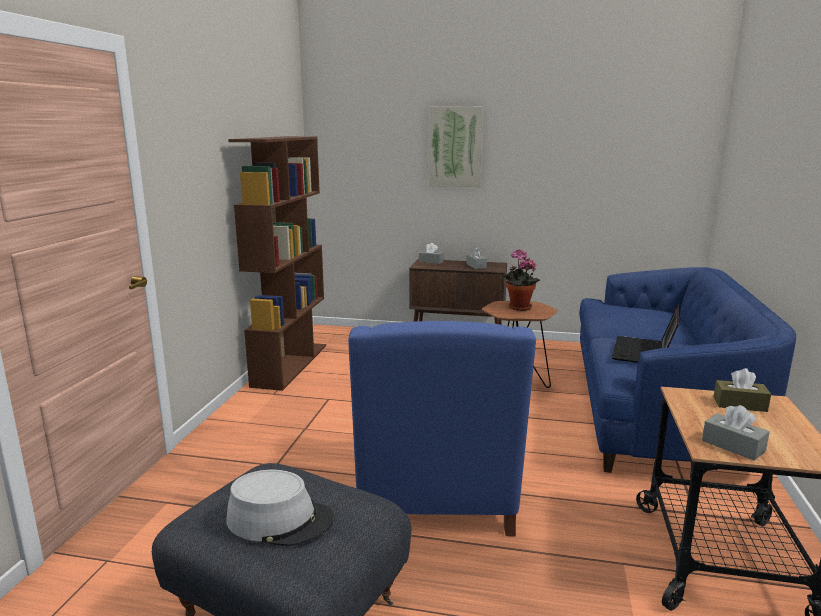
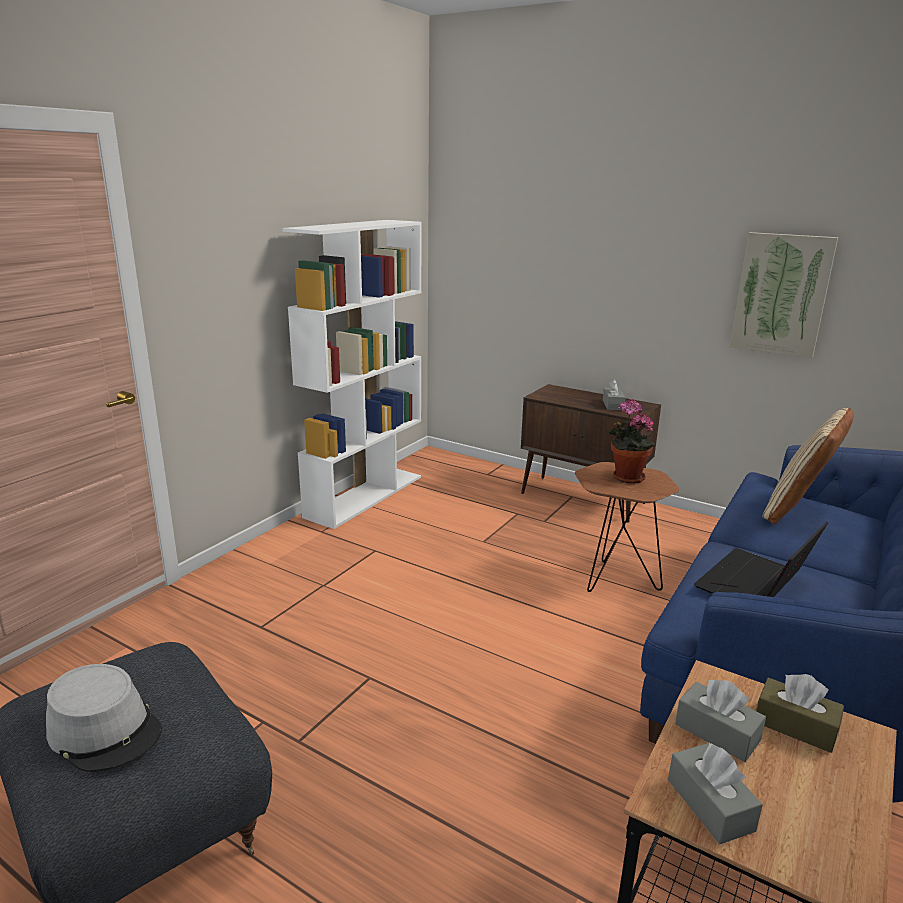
camera: 20 degrees right, 5 degrees up
brown bookcase [228,136,326,391] -> white bookcase [282,220,422,529]
blue armchair [348,321,536,536] -> none
grey tissue box [419,243,444,264] -> grey tissue box moved to [675,679,766,762]
picture [429,107,483,187] -> picture moved to [730,232,838,358]
none -> beige pillow [762,408,854,524]

